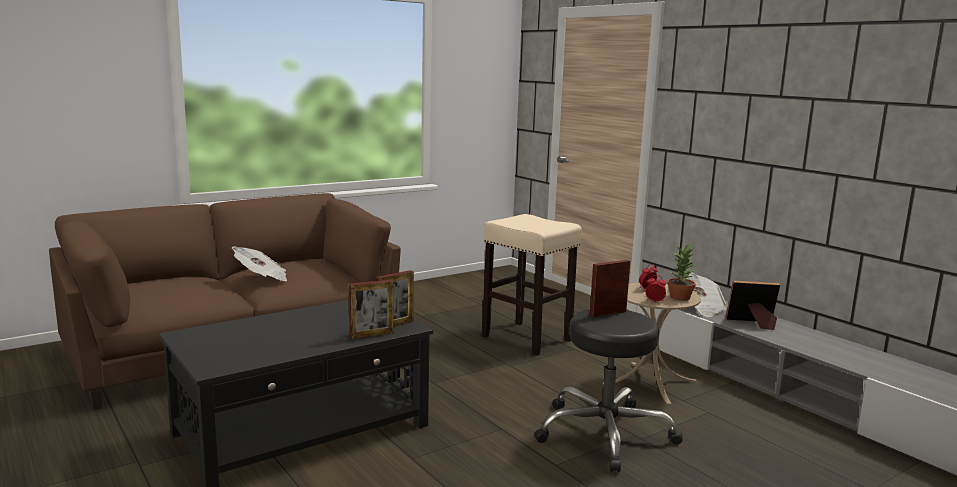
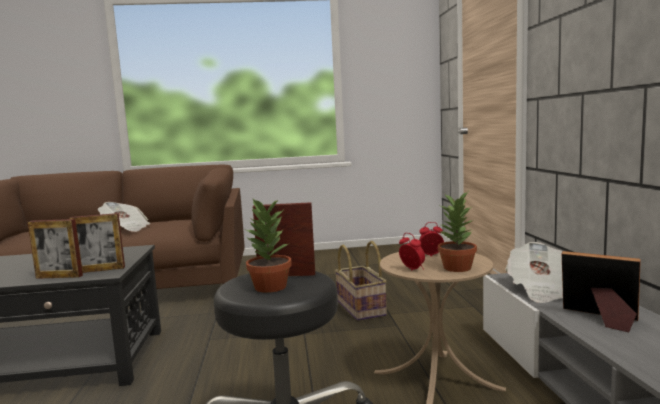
camera: 30 degrees right, 5 degrees down
beige stool [482,214,582,356] -> basket [335,241,387,321]
none -> potted plant [246,198,292,293]

